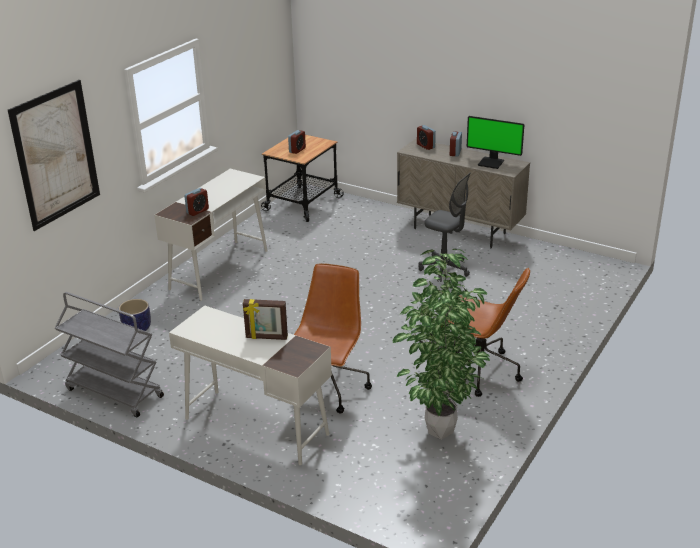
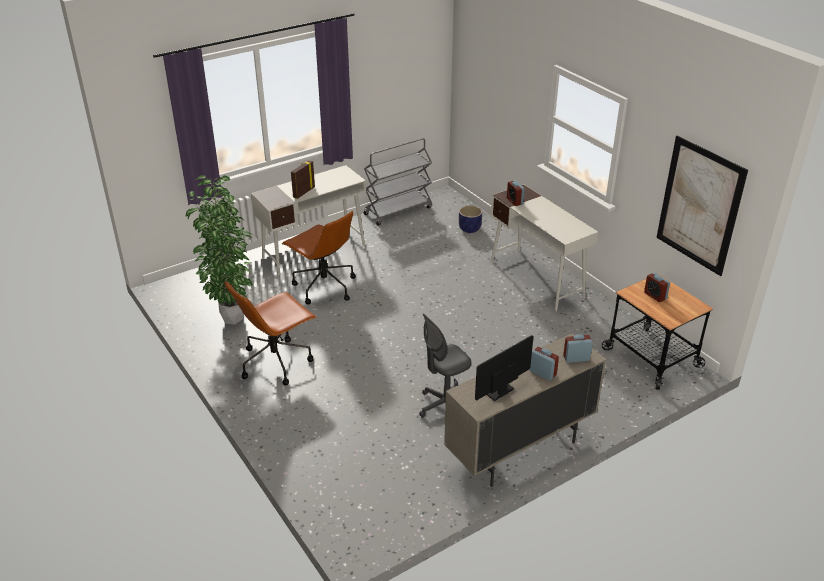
camera: 115 degrees right, 5 degrees up
picture [8,80,100,231] -> picture moved to [656,136,748,276]

